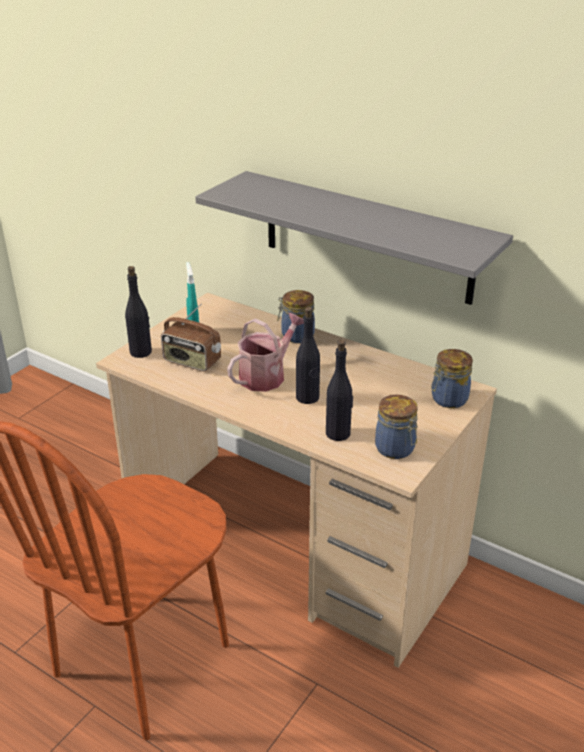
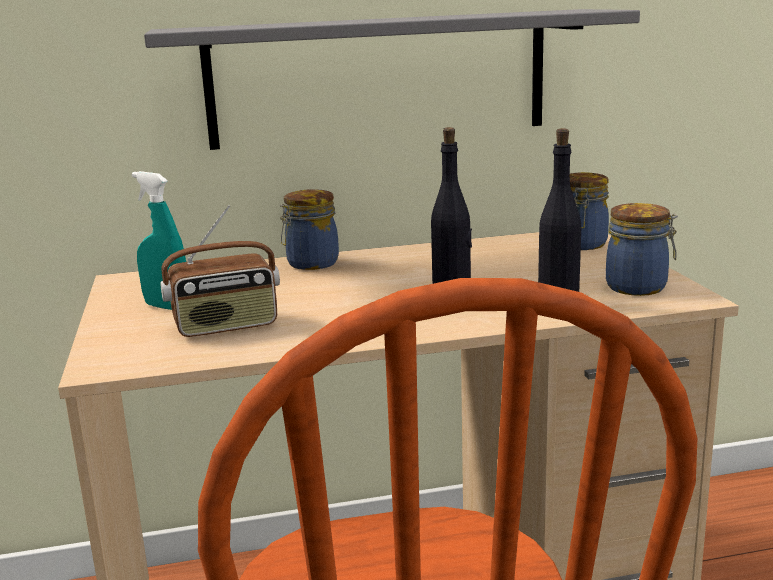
camera: 45 degrees left, 15 degrees down
black bottle [125,266,152,358] -> none
watering can [227,313,304,392] -> none

